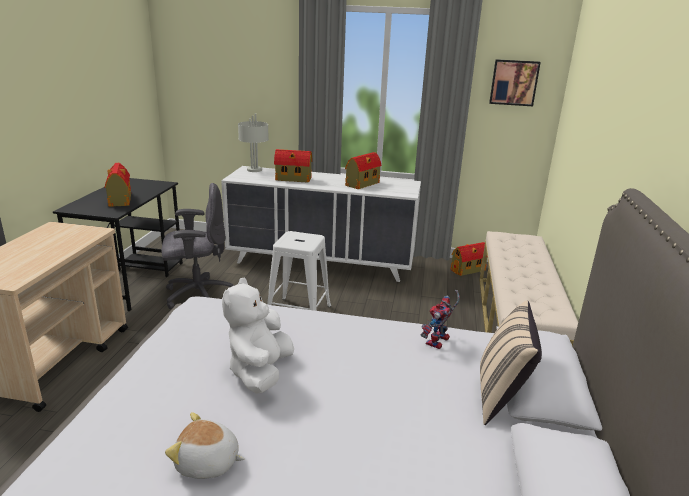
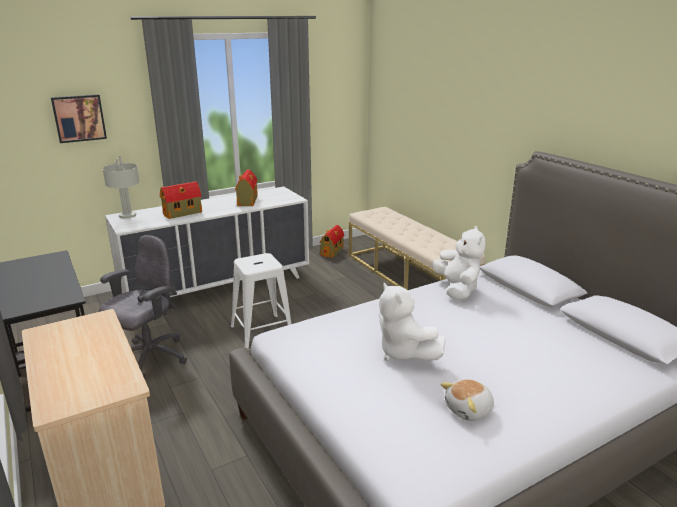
camera: 40 degrees left, 0 degrees up
toy house [105,163,131,207] -> none
toy robot [421,290,460,349] -> white plush toy [433,226,486,301]
beige pillow [480,300,542,425] -> none
picture [489,59,541,106] -> picture moved to [51,94,107,143]

